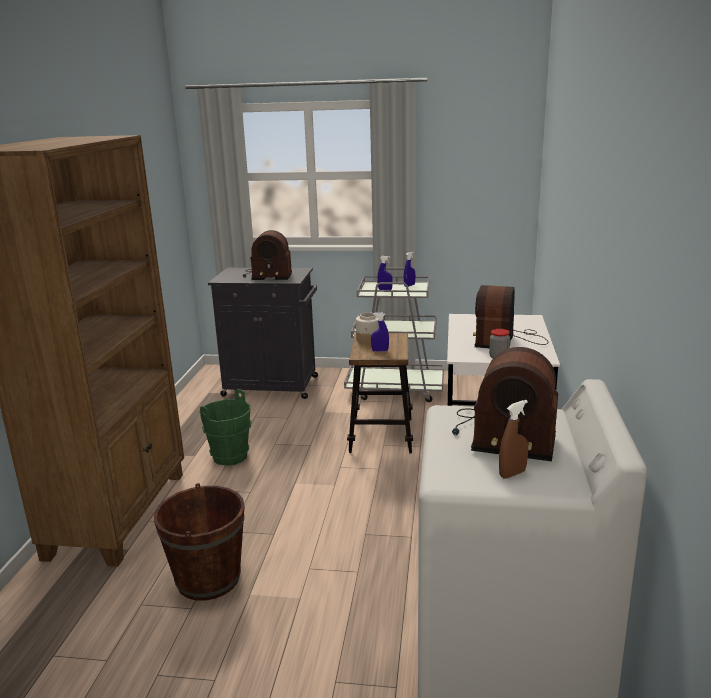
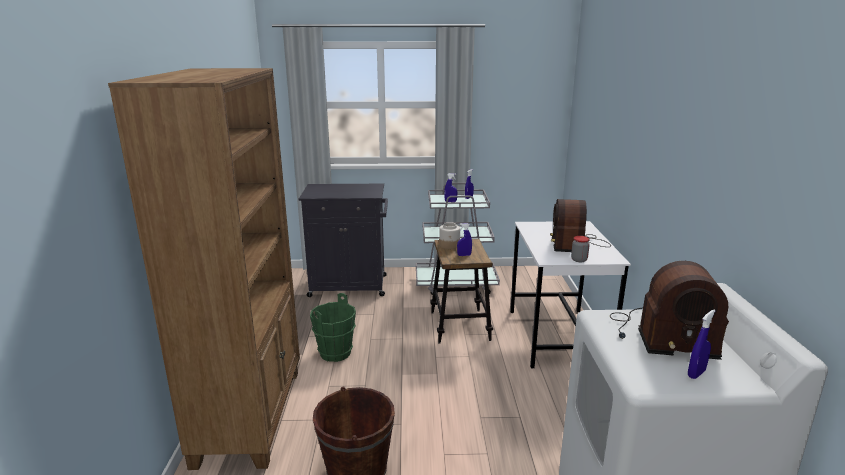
camera: 10 degrees left, 0 degrees up
radio [243,230,292,280] -> none
brown spray bottle [499,400,528,478] -> blue spray bottle [688,310,715,379]

